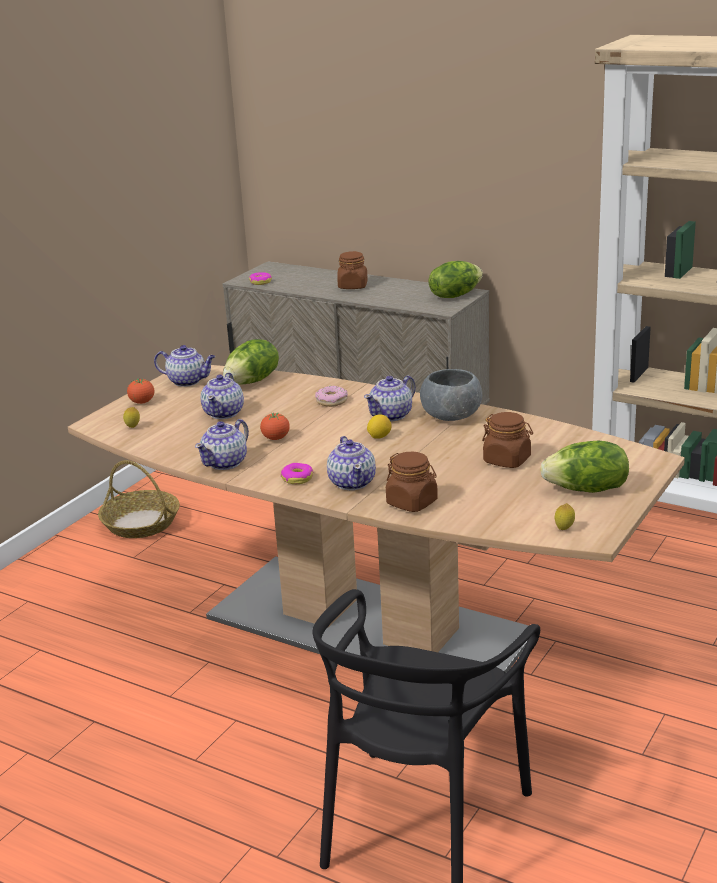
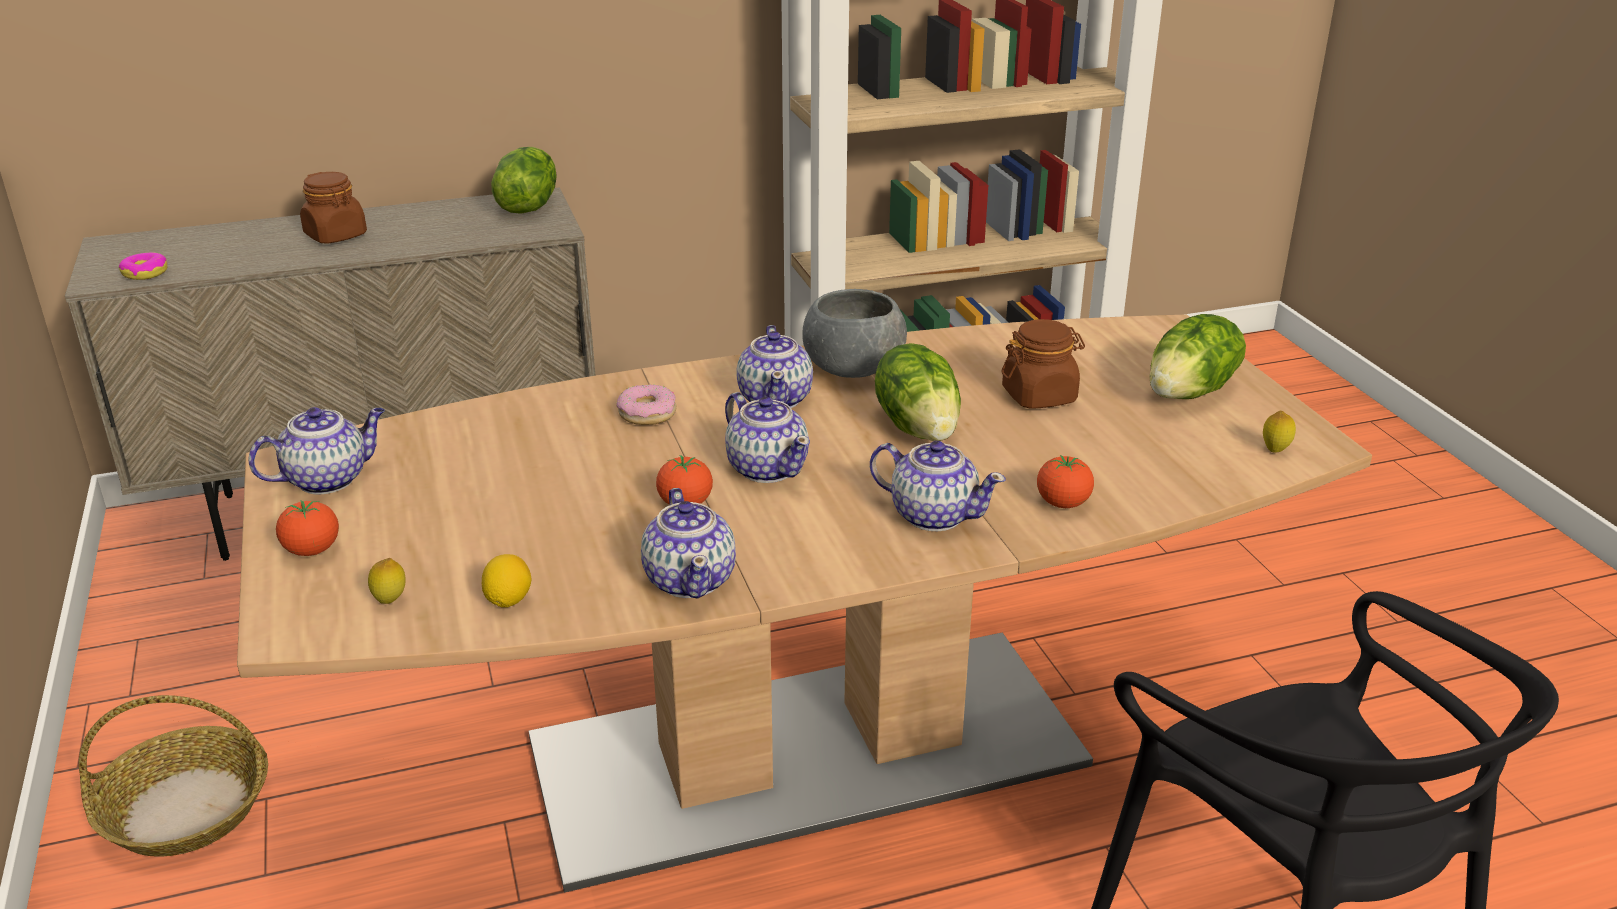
camera: 50 degrees left, 5 degrees up
teapot [200,372,244,419] -> teapot moved to [725,392,810,483]
lettuce [223,339,279,384] -> lettuce moved to [875,343,961,441]
donut [281,463,314,484] -> none
lemon [367,414,391,439] -> lemon moved to [482,554,531,608]
brown jar [386,452,438,512] -> tomato [1037,455,1094,508]

